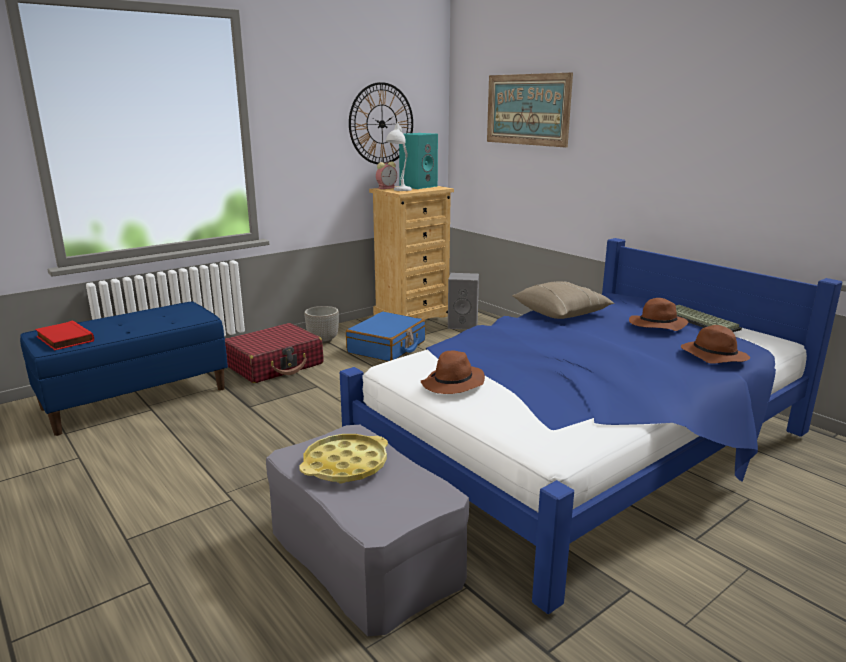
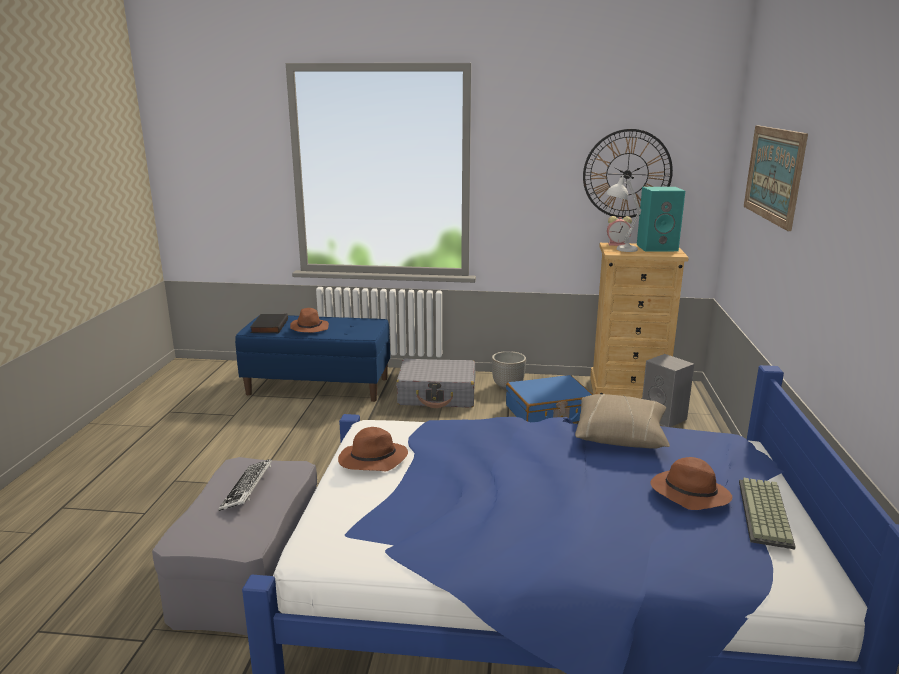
camera: 45 degrees right, 0 degrees up
red book [35,321,94,350] -> black book [250,314,288,333]
red suitcase [225,323,323,383] -> grey suitcase [396,358,476,408]
yellow tray [299,434,388,483] -> keyboard [218,459,272,511]
brown hat [681,325,750,364] -> brown hat moved to [290,308,329,333]

